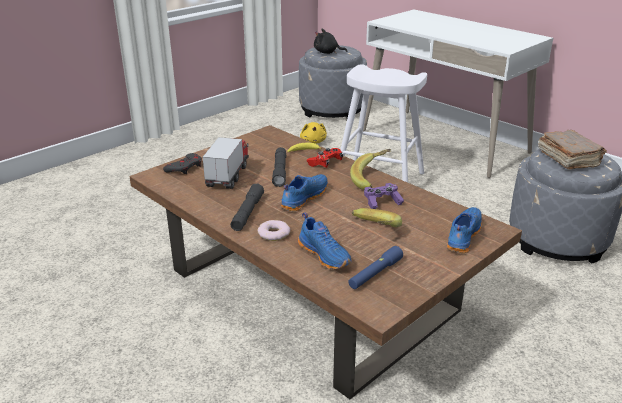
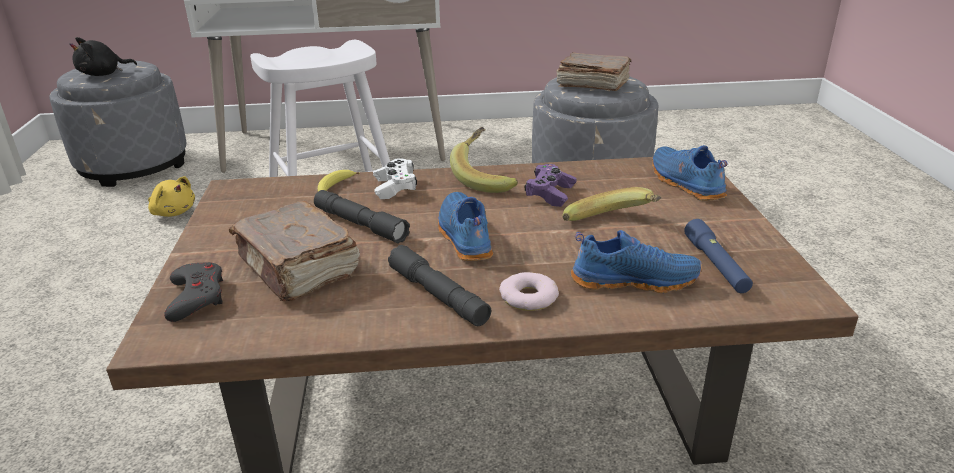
camera: 50 degrees left, 0 degrees up
toy truck [203,137,249,189] -> brown book [228,201,360,301]
red game controller [307,148,343,168] -> white game controller [373,158,417,199]

